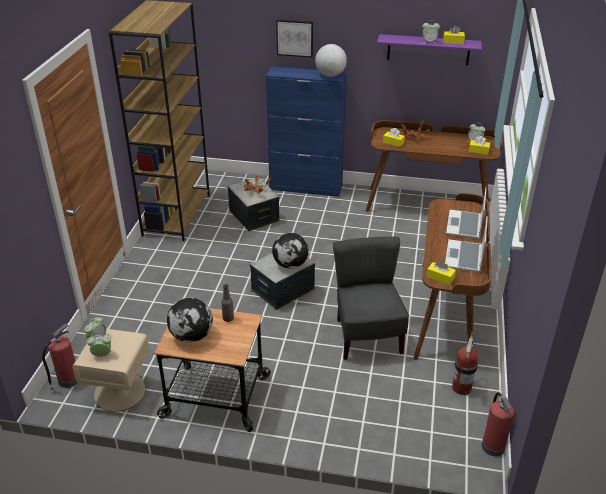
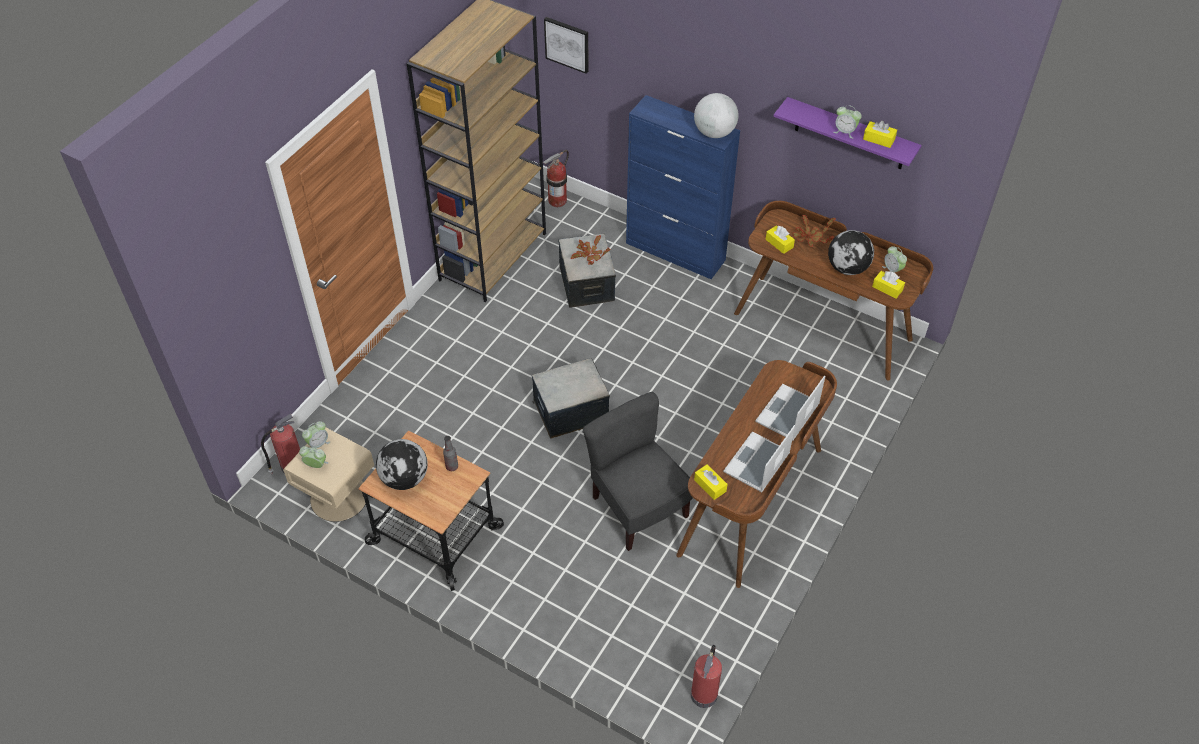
camera: 20 degrees right, 15 degrees up
globe [272,233,309,269] -> globe moved to [828,230,874,275]
picture [276,19,313,58] -> picture moved to [544,17,589,74]
grey chair [333,236,409,360] -> grey chair turned 45 degrees counterclockwise [583,392,693,551]
fire extinguisher [452,332,478,395] -> fire extinguisher moved to [543,150,569,207]

